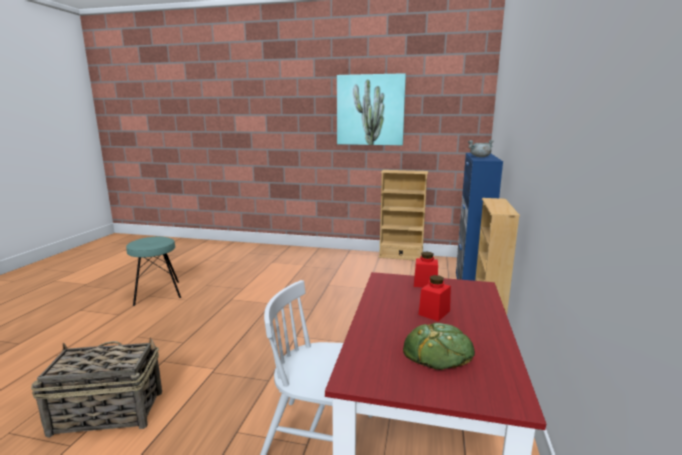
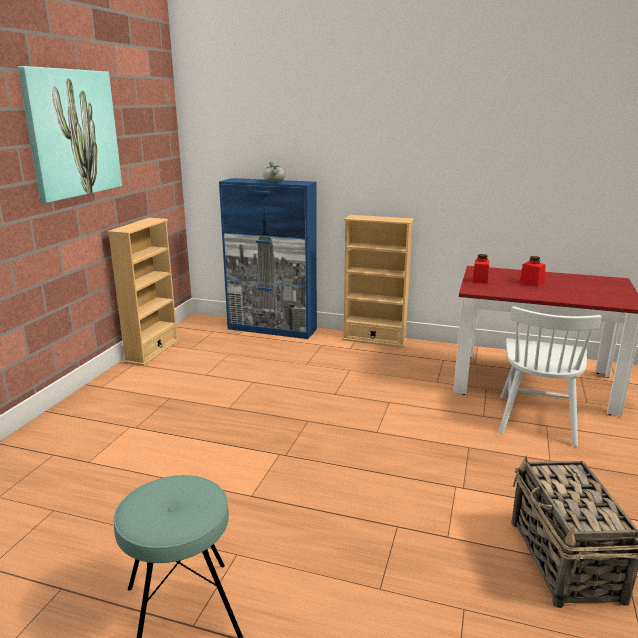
camera: 85 degrees left, 5 degrees up
bread [403,323,475,370] -> none

